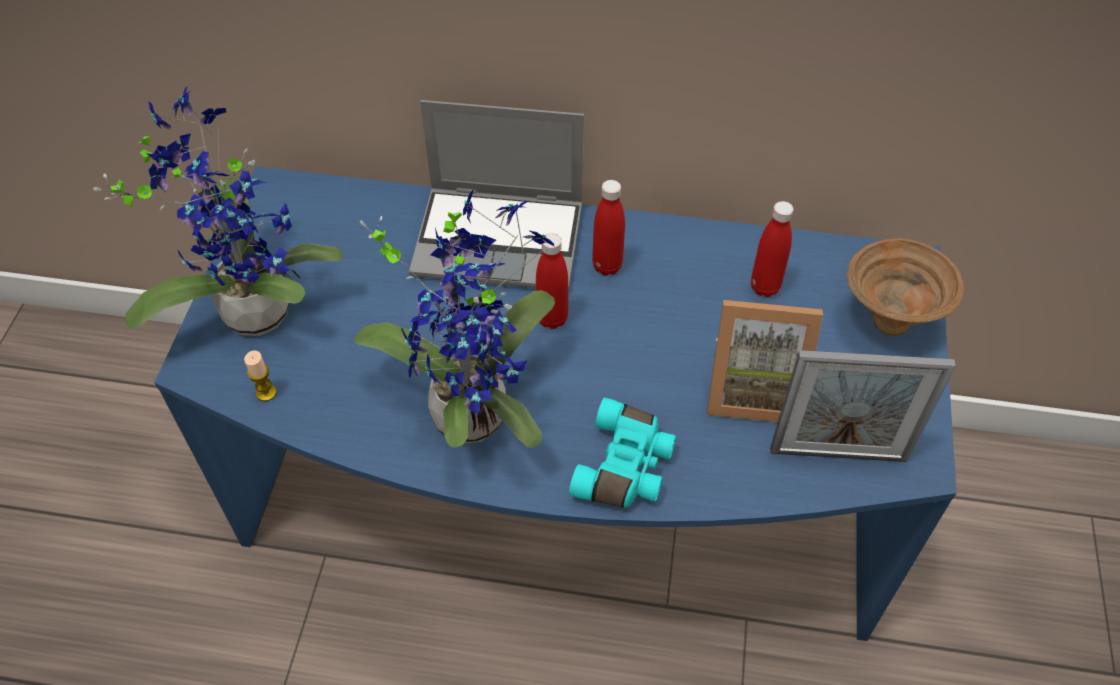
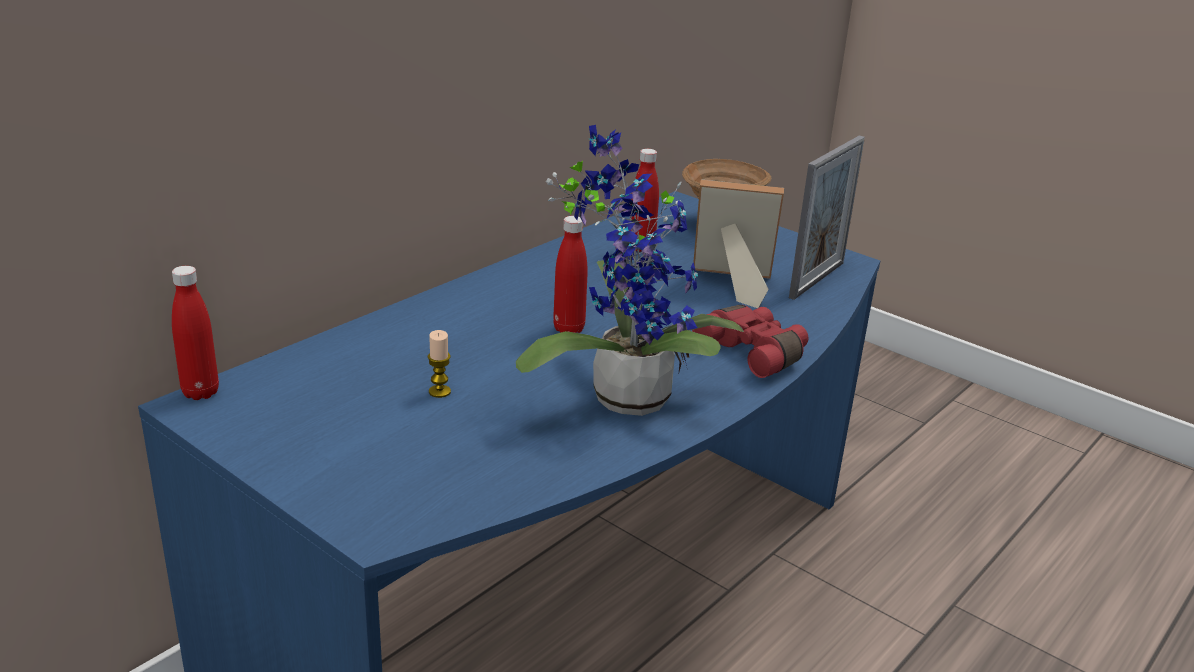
camera: 60 degrees left, 25 degrees down
potted plant [93,86,343,336] -> none
candle [244,350,277,401] -> candle moved to [428,330,451,398]
laptop [409,100,584,290] -> none
turquoise binoculars [569,397,676,508] -> red binoculars [692,305,808,378]
red bottle [592,180,625,276] -> red bottle moved to [172,266,219,400]
picture frame [707,300,823,423] -> picture frame turned 120 degrees counterclockwise [694,180,784,308]

